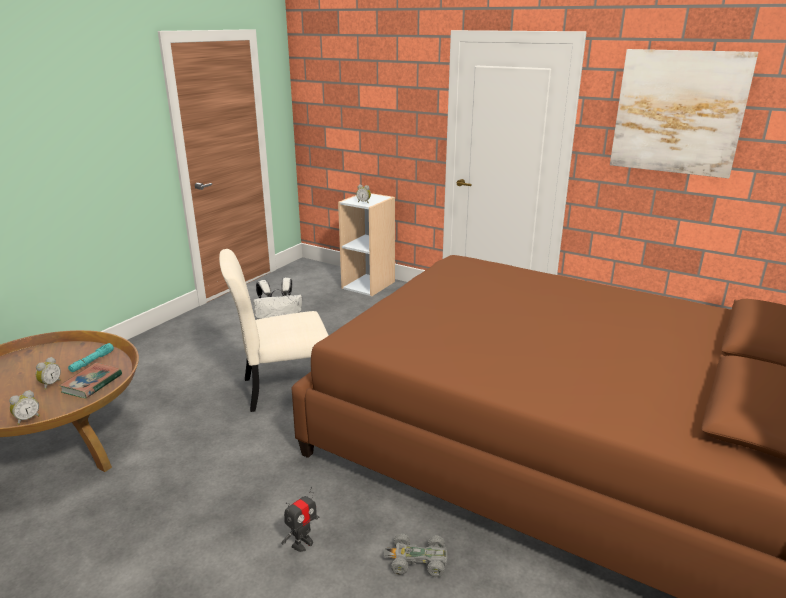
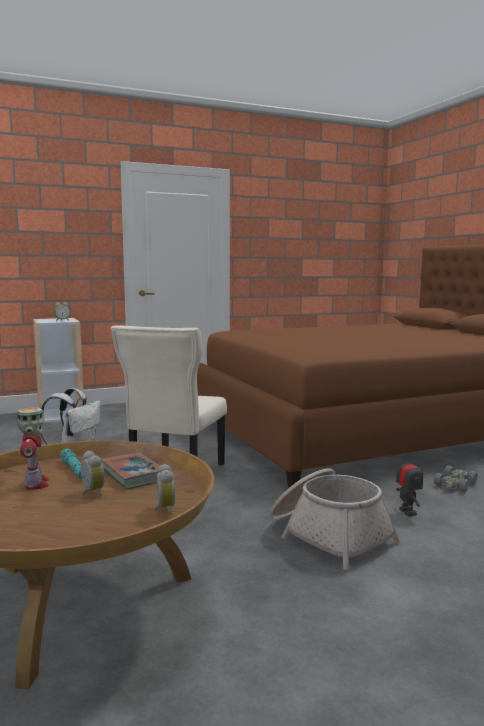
camera: 55 degrees left, 15 degrees down
picture [610,49,758,178] -> none
none -> toy robot [17,407,49,490]
none -> basket [270,468,400,570]

